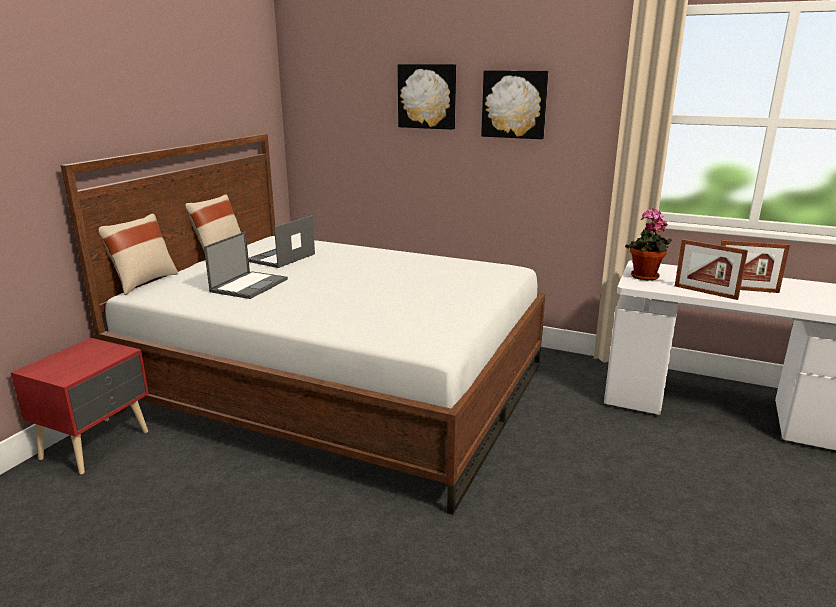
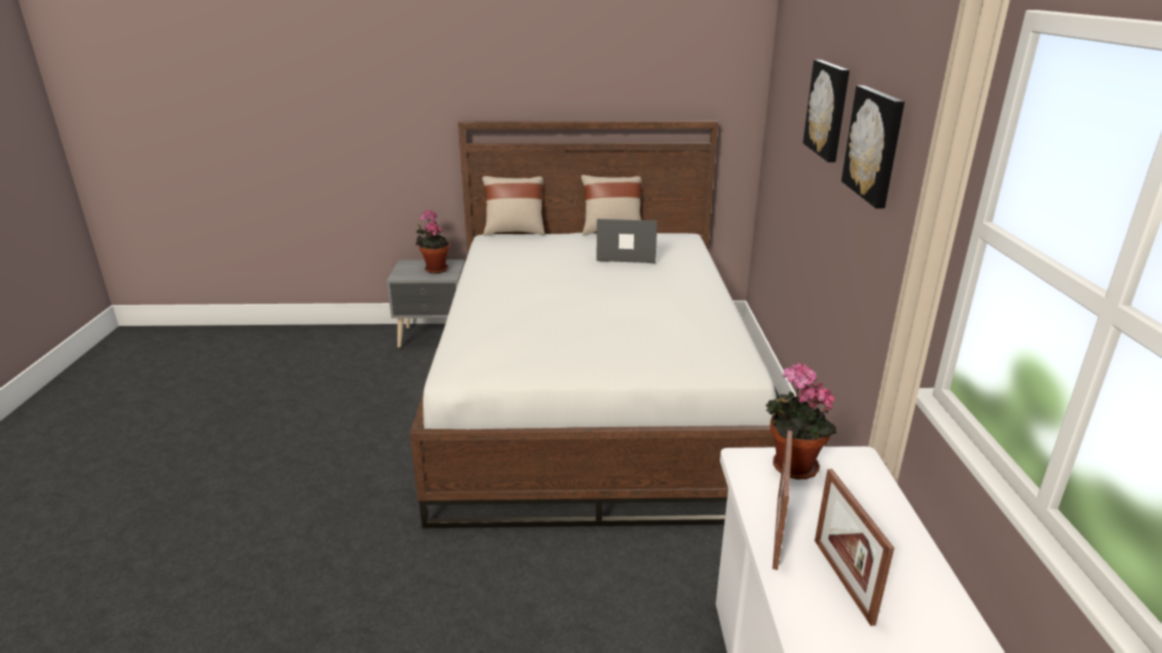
camera: 65 degrees right, 5 degrees up
red nightstand [11,338,149,475] -> grey nightstand [387,259,465,348]
laptop [204,231,288,299] -> none
none -> potted plant [416,210,449,274]

